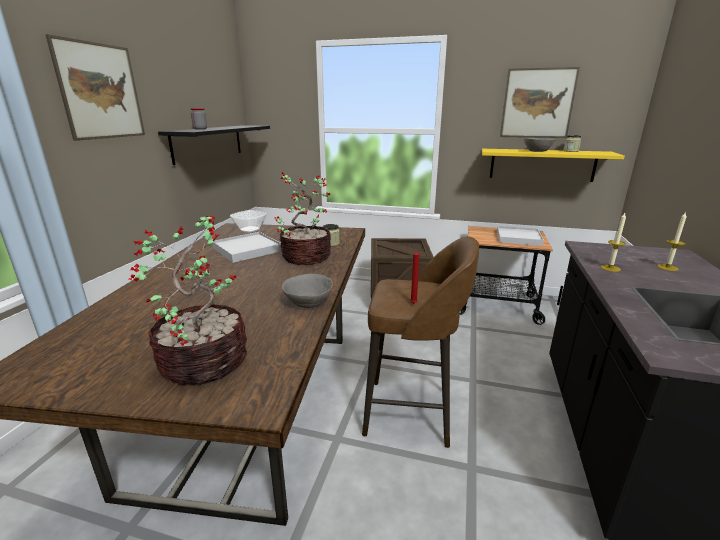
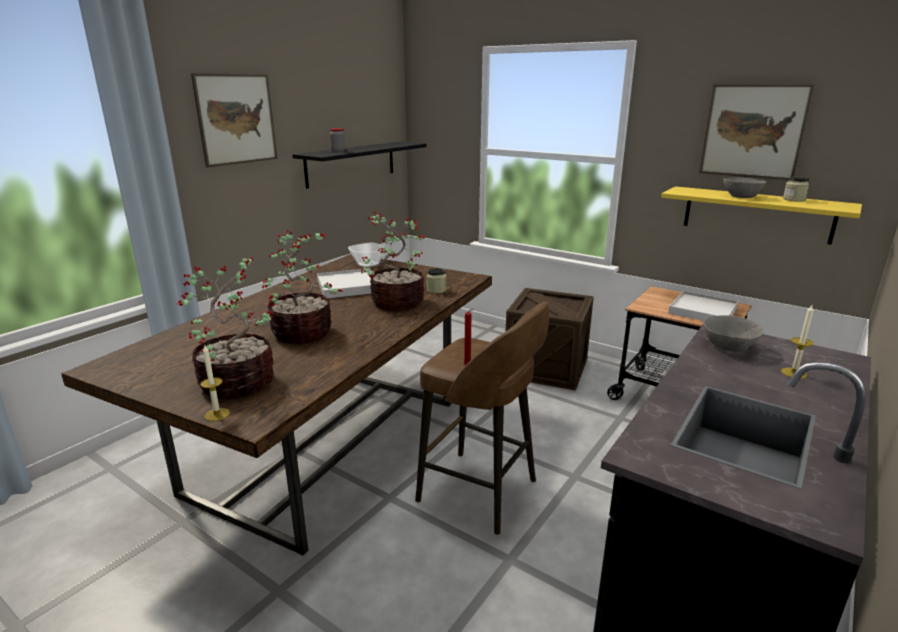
camera: 20 degrees right, 0 degrees up
grey bowl [282,274,333,308] -> grey bowl moved to [703,315,764,352]
candle [600,213,626,272] -> candle moved to [200,344,230,421]
none -> potted plant [262,229,343,344]

